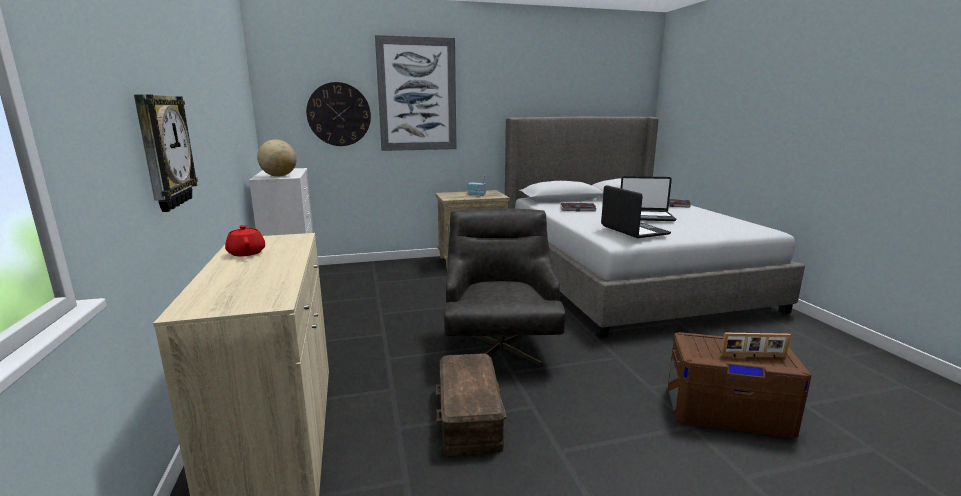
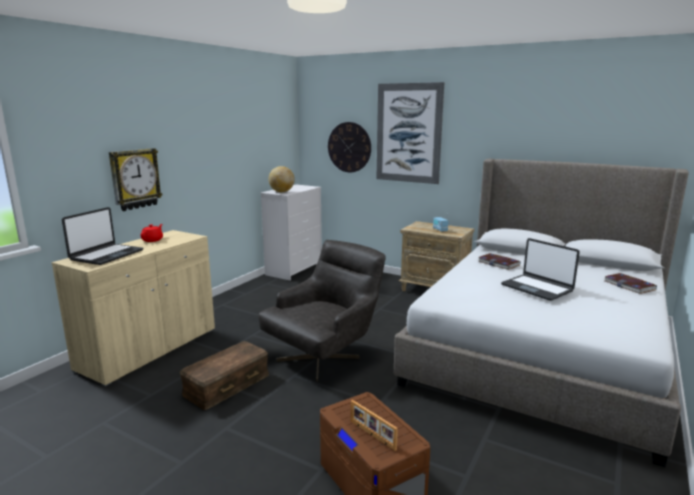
camera: 45 degrees right, 0 degrees up
laptop [601,185,671,238] -> laptop moved to [62,207,143,265]

